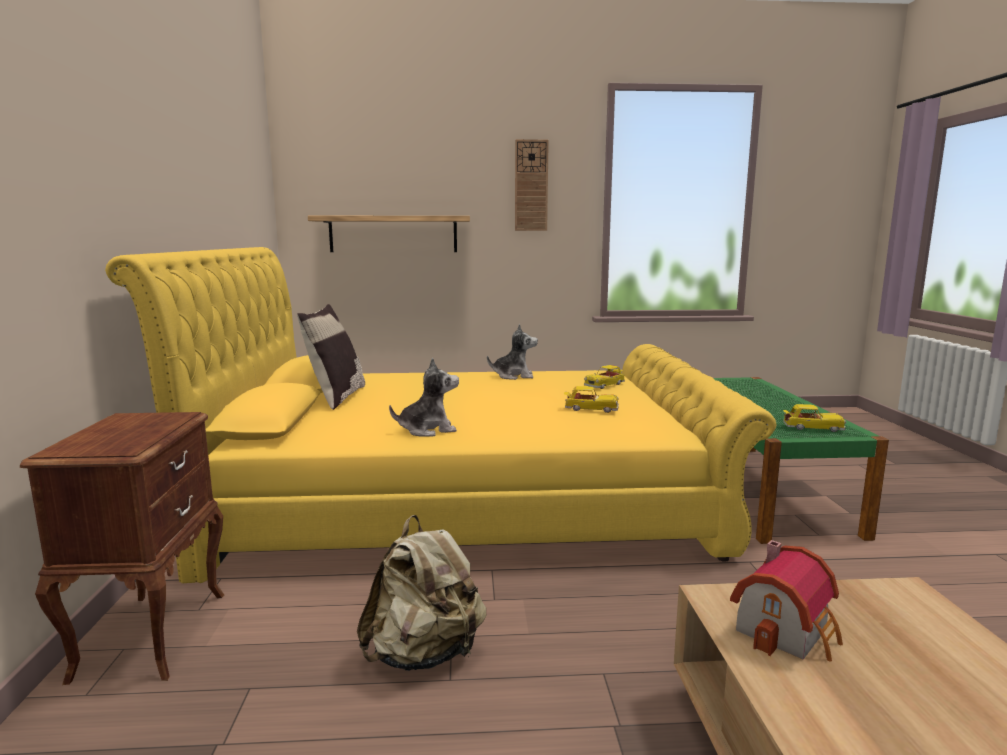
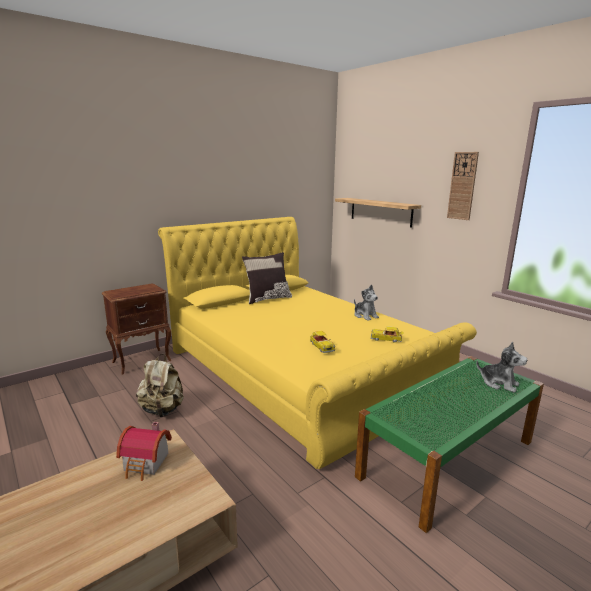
camera: 55 degrees right, 5 degrees up
plush toy [389,358,459,436] -> plush toy moved to [476,342,527,393]
toy car [783,404,846,432] -> none

